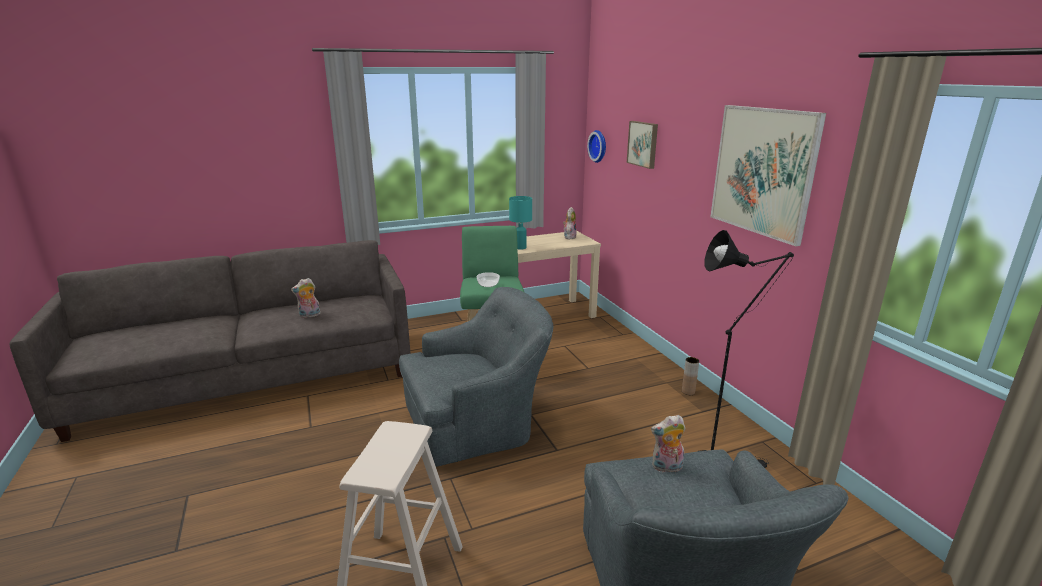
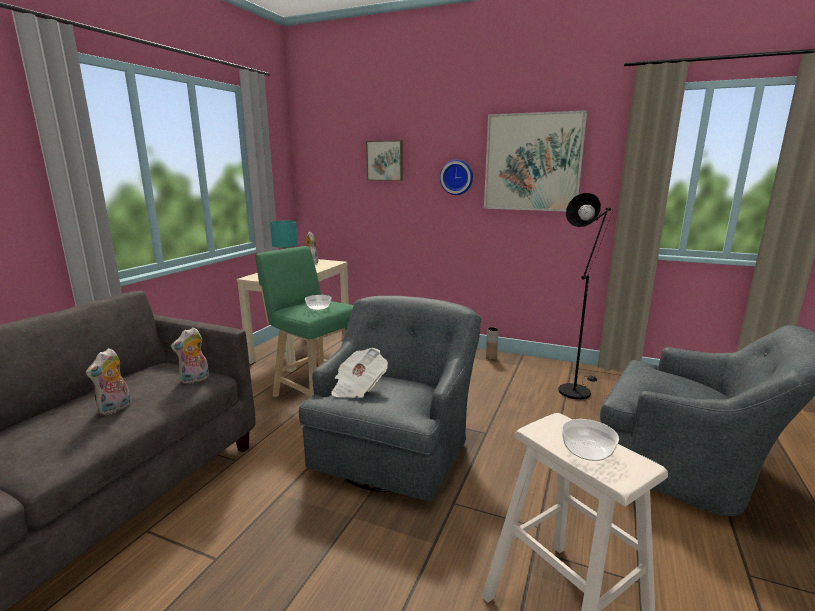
camera: 45 degrees left, 5 degrees down
wall clock [587,130,606,163] -> wall clock moved to [440,160,473,195]
plush toy [651,415,686,472] -> plush toy moved to [171,327,209,384]
none -> newspaper [331,348,388,398]
none -> bowl [562,419,619,461]

